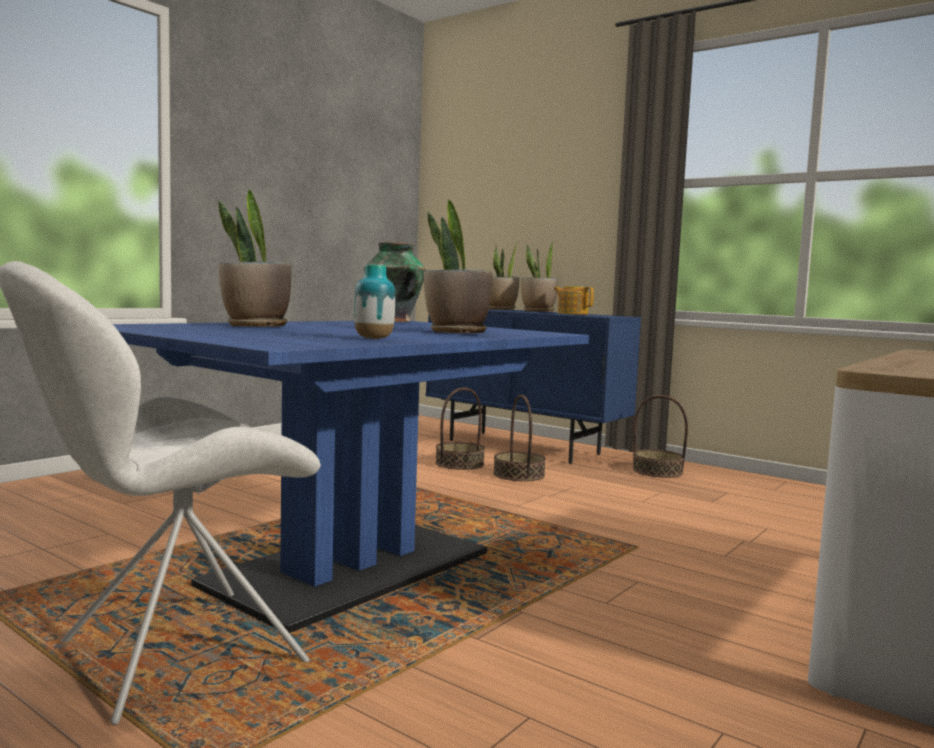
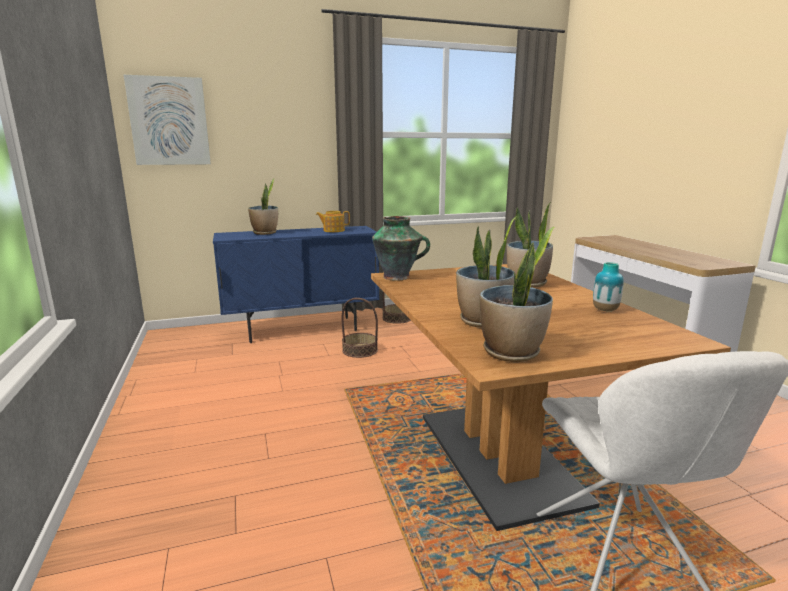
camera: 55 degrees left, 10 degrees up
blue dining table [113,321,589,633] -> brown dining table [371,264,731,531]
basket [435,388,485,470] -> none
potted plant [521,241,558,312] -> potted plant moved to [480,227,554,362]
none -> picture [124,75,211,165]

